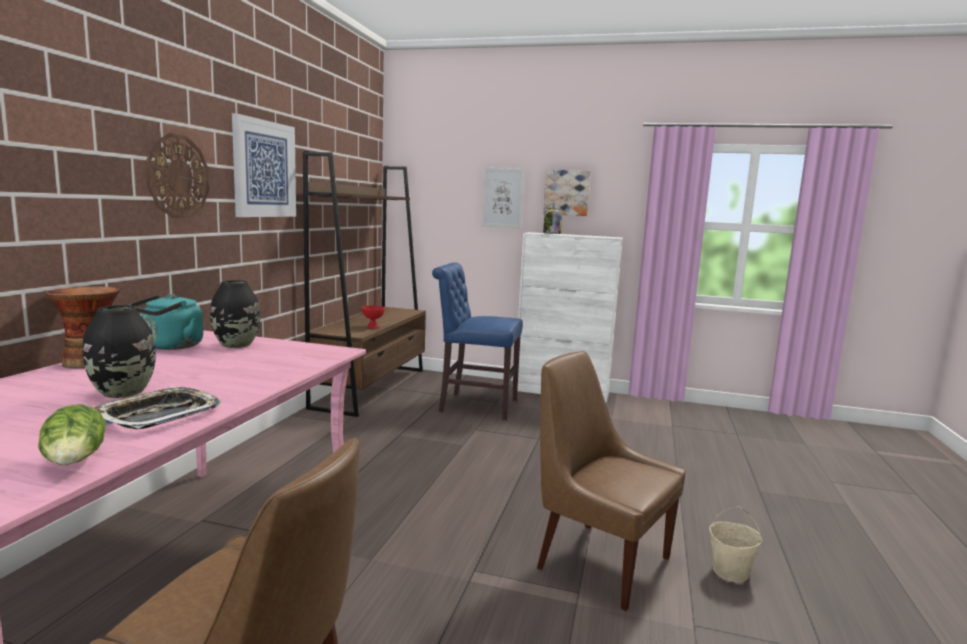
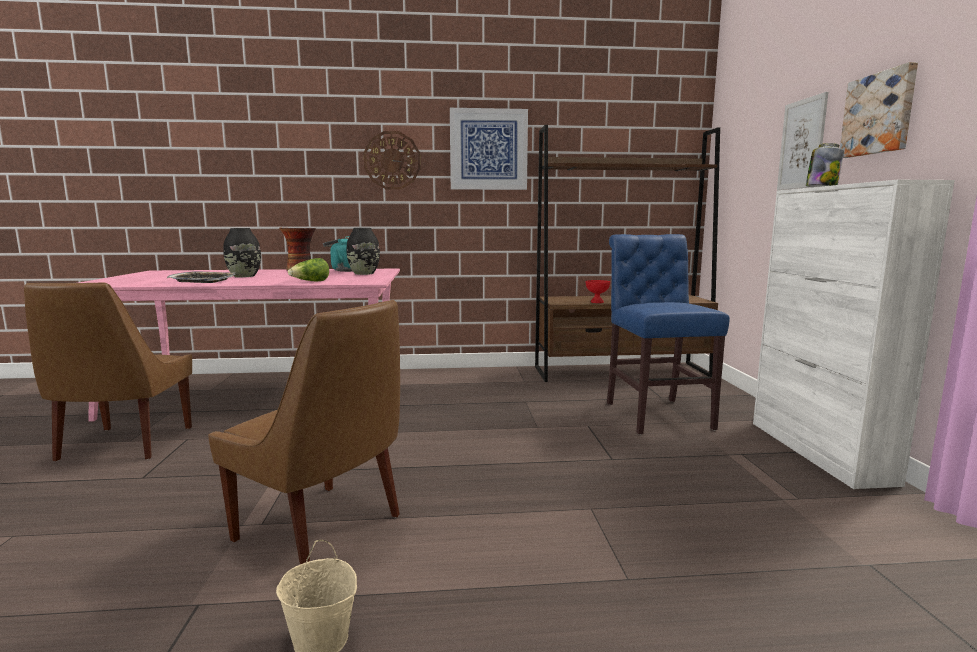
camera: 70 degrees right, 0 degrees up
lettuce [38,404,106,465] -> lettuce moved to [288,258,329,281]
brown chair [537,351,686,611] -> brown chair turned 105 degrees clockwise [208,300,400,564]

